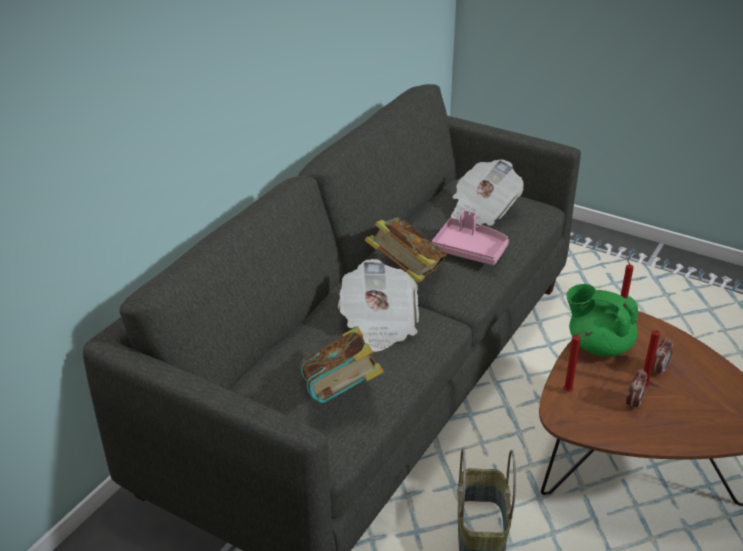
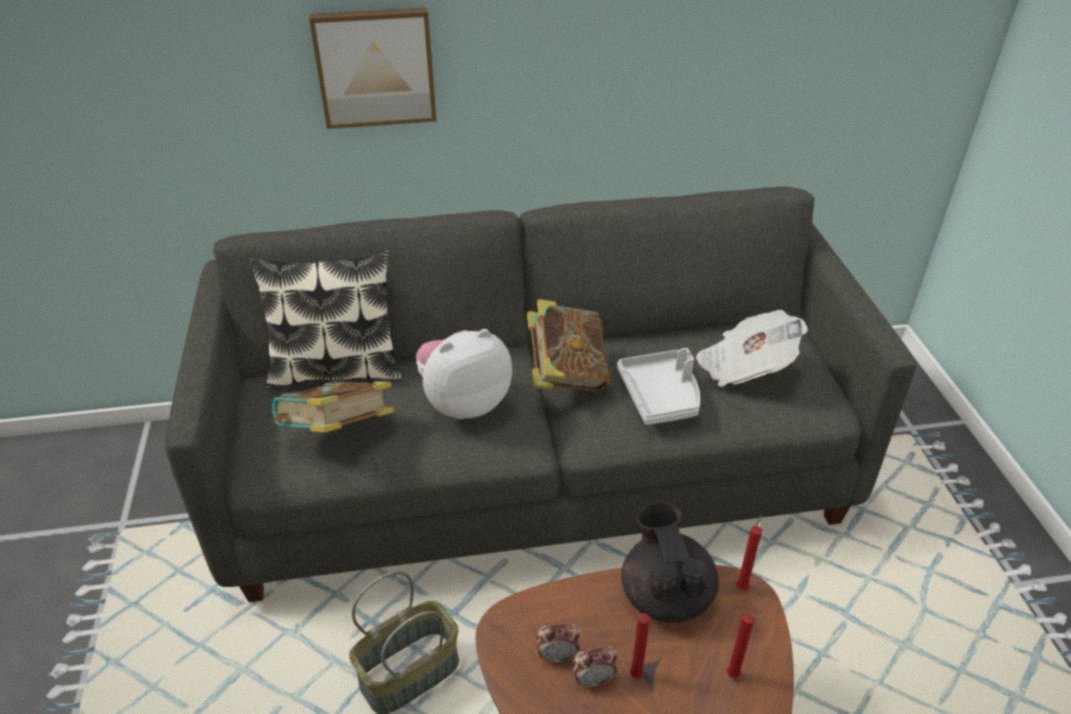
camera: 50 degrees right, 5 degrees up
newspaper [338,259,419,352] -> plush toy [416,329,512,419]
pink tray [431,210,509,265] -> grey tray [617,348,700,425]
red candle [563,330,586,392] -> red candle moved to [727,613,761,679]
green teapot [567,284,638,357] -> black teapot [621,502,719,622]
alarm clock [651,337,673,377] -> alarm clock moved to [537,623,581,663]
none -> pillow [249,250,401,388]
none -> picture [309,7,436,129]

